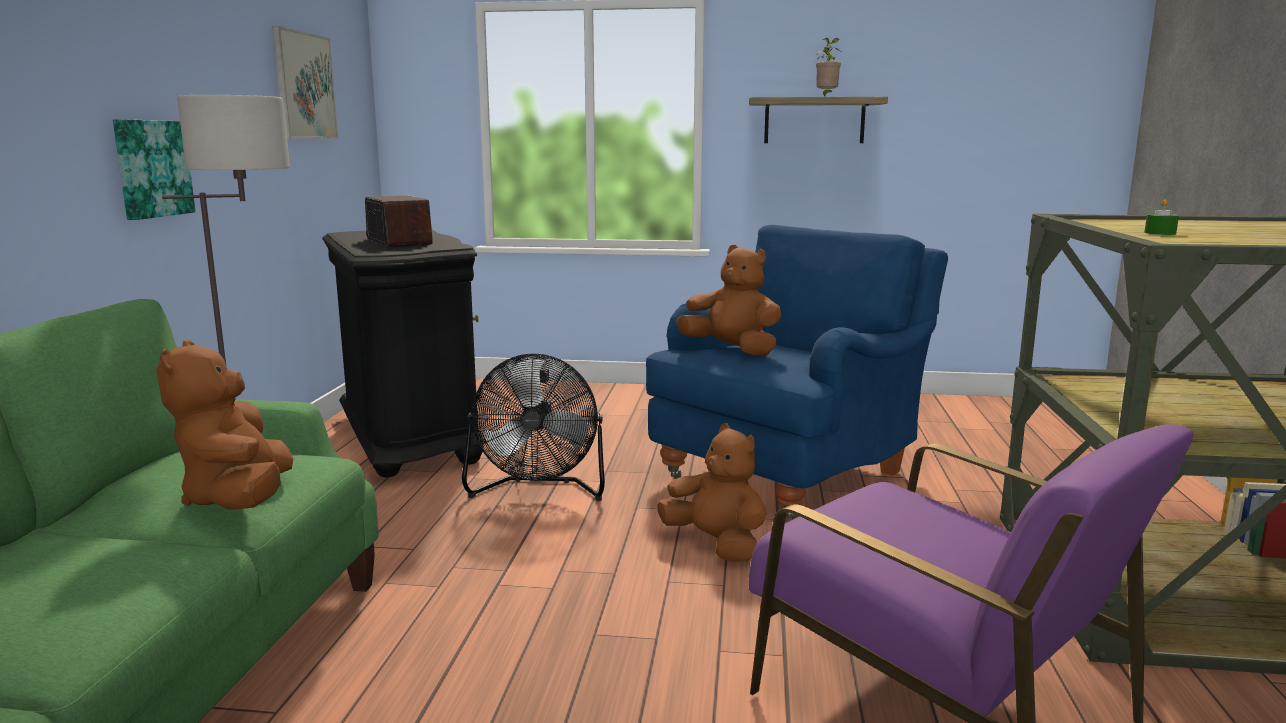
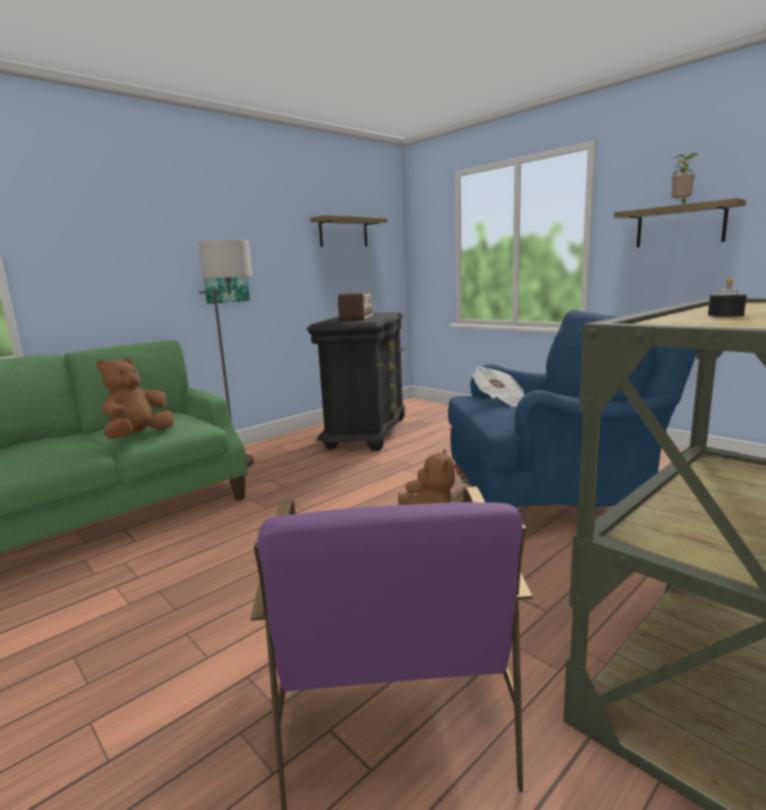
camera: 40 degrees right, 0 degrees up
picture [272,26,338,139] -> shelf [310,215,388,247]
black fan [462,354,605,501] -> none
brown plush toy [676,245,781,356] -> newspaper [472,367,525,407]
green candle [1144,200,1179,235] -> black candle [708,278,747,317]

